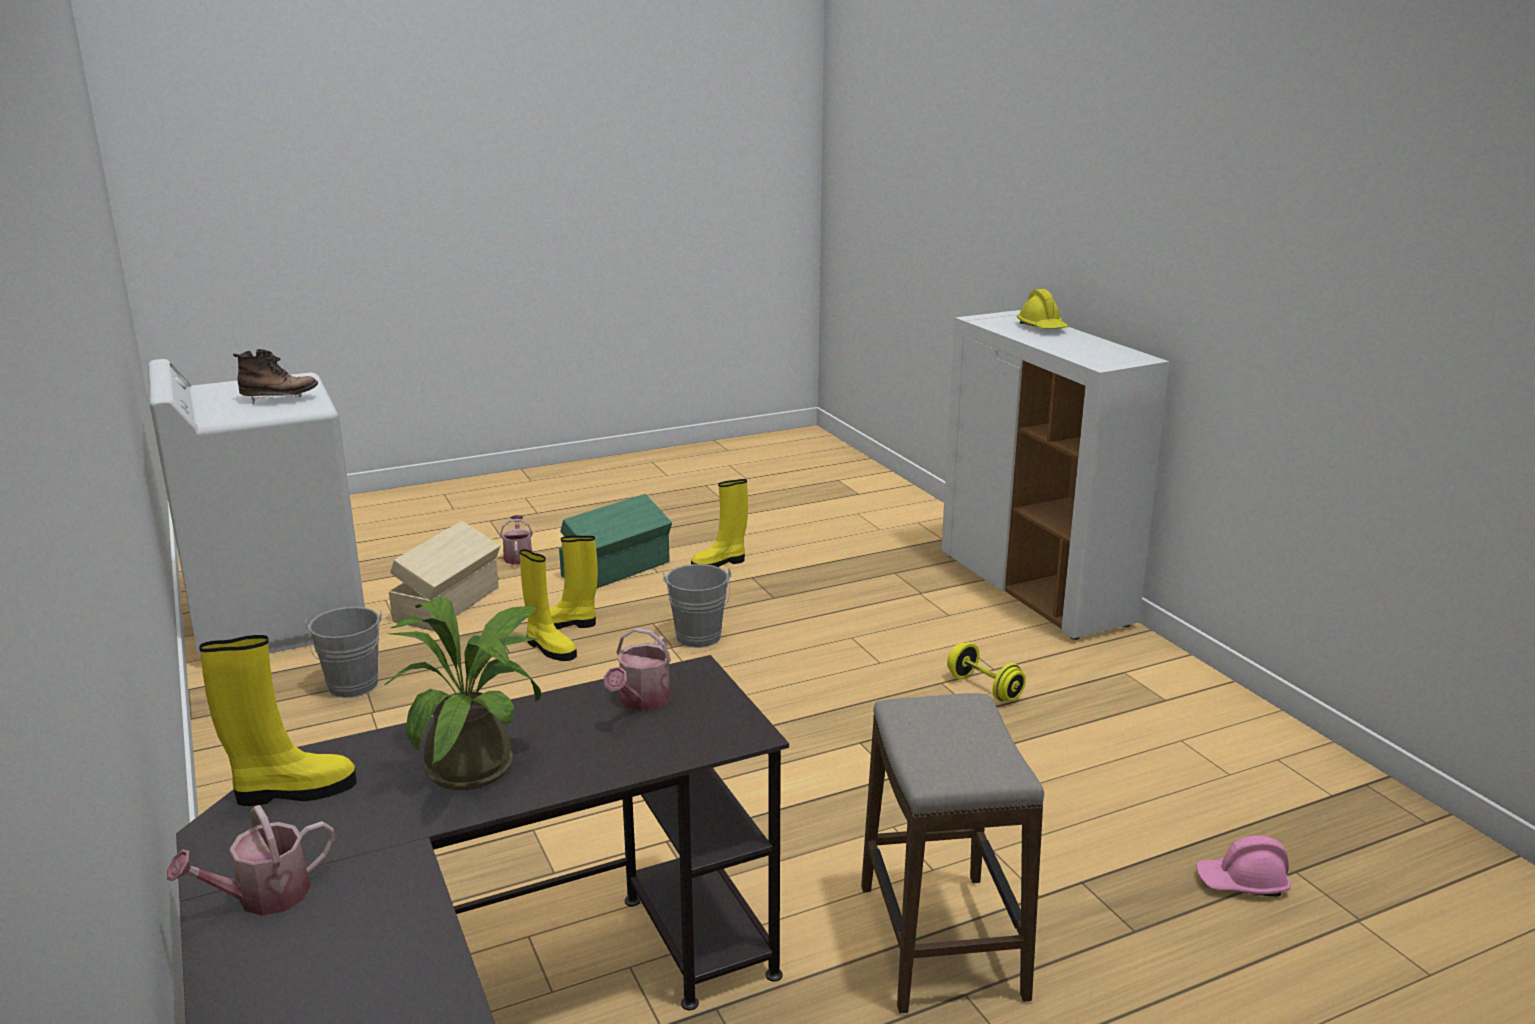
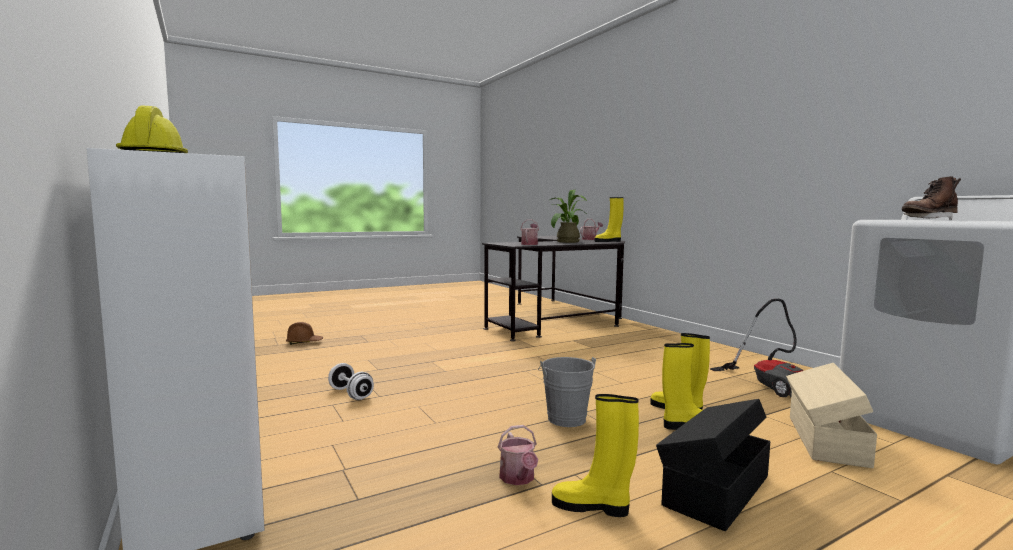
camera: 175 degrees right, 15 degrees down
grey bucket [305,607,382,698] -> vacuum cleaner [710,299,803,397]
watering can [500,515,533,565] -> watering can moved to [498,425,538,485]
green storage box [559,494,672,588] -> black storage box [656,399,771,531]
yellow boot [691,479,748,567] -> yellow boot turned 135 degrees counterclockwise [552,394,639,517]
stool [861,693,1044,1013] -> none
yellow dumbbell [947,642,1026,702] -> white dumbbell [328,363,374,400]
pink hard hat [1196,836,1291,897] -> brown hard hat [286,322,323,345]

